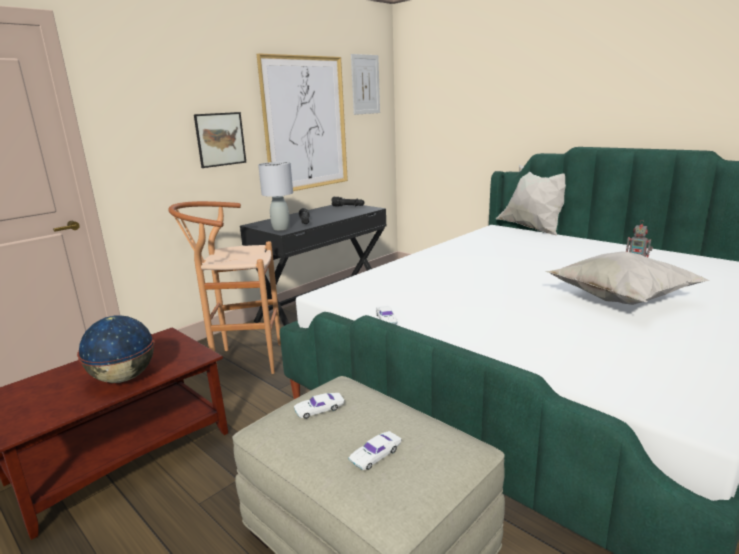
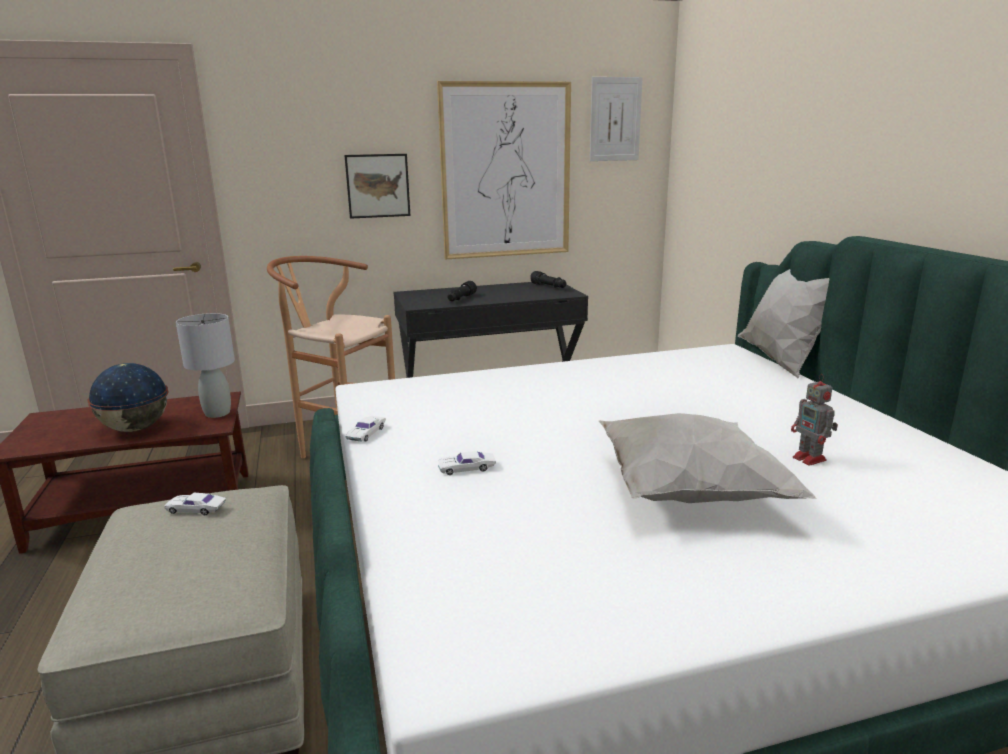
camera: 30 degrees right, 0 degrees up
grey table lamp [258,162,293,230] -> grey table lamp moved to [176,313,235,418]
white toy car [349,431,402,470] -> white toy car moved to [438,451,496,475]

